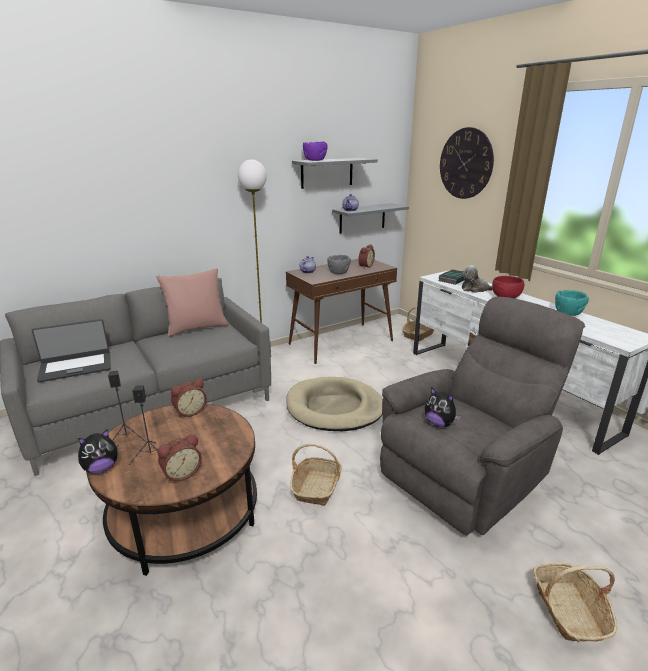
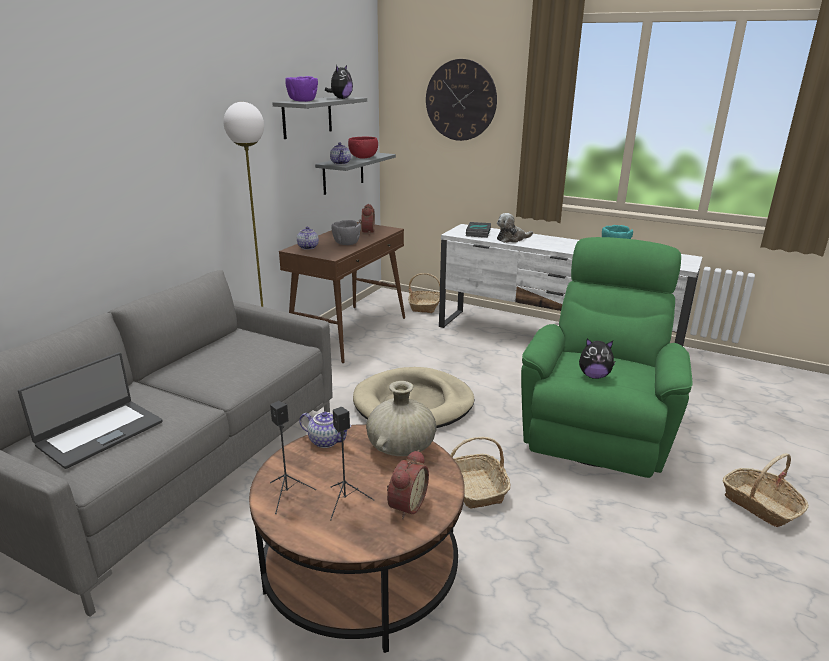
camera: 30 degrees left, 0 degrees up
plush toy [78,429,119,473] -> plush toy moved to [325,65,353,99]
pink pillow [156,268,229,337] -> none
alarm clock [171,379,207,418] -> teapot [299,412,351,448]
grey armchair [380,297,586,535] -> green armchair [521,237,693,478]
red bowl [492,276,524,298] -> red bowl moved to [348,137,378,159]
none -> beige vase [366,381,437,456]

